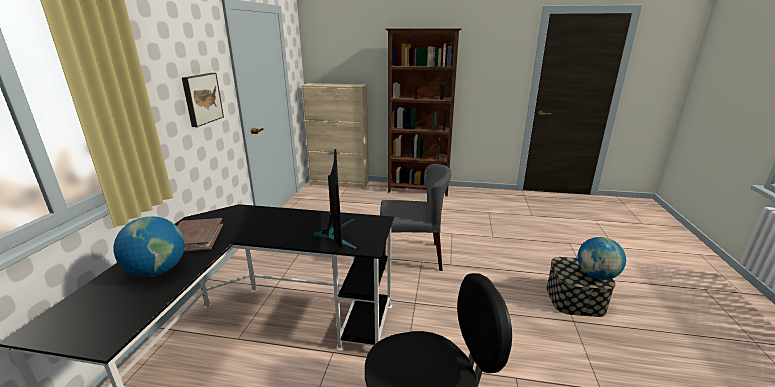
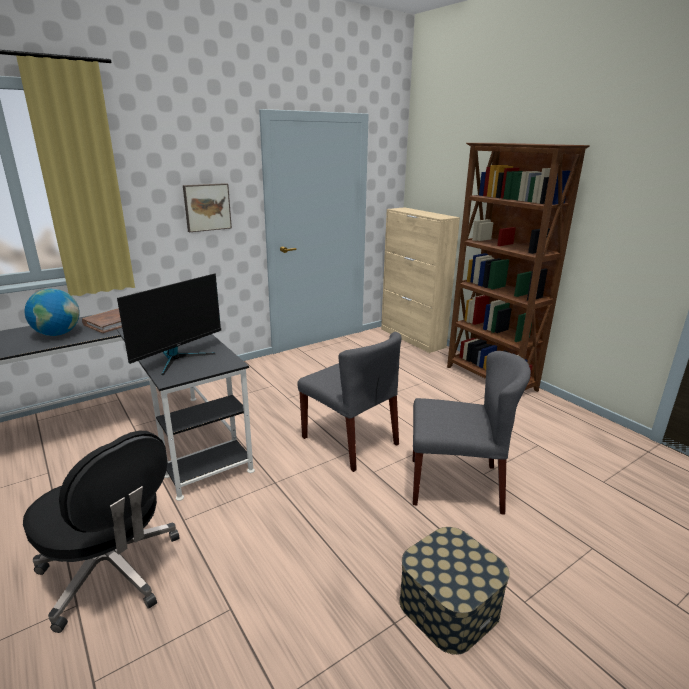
camera: 45 degrees right, 0 degrees up
globe [578,237,626,280] -> none
none -> grey chair [413,351,531,515]

